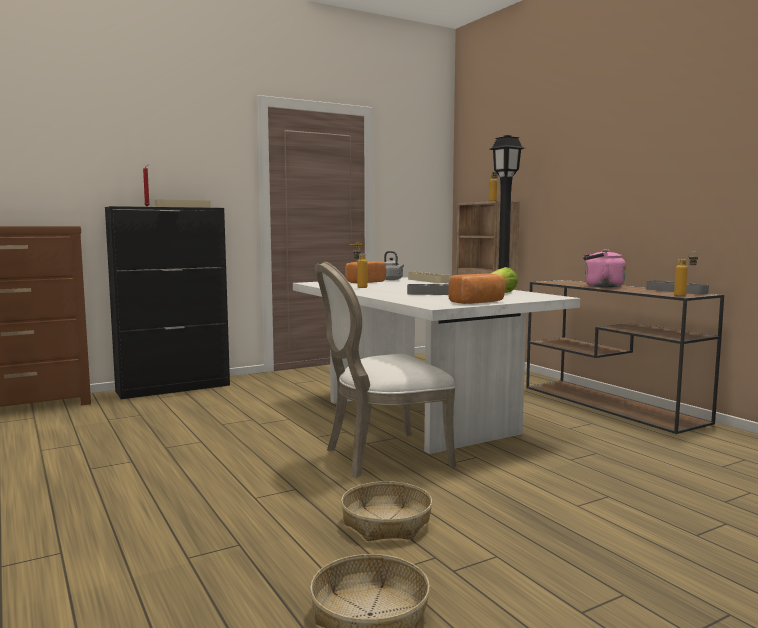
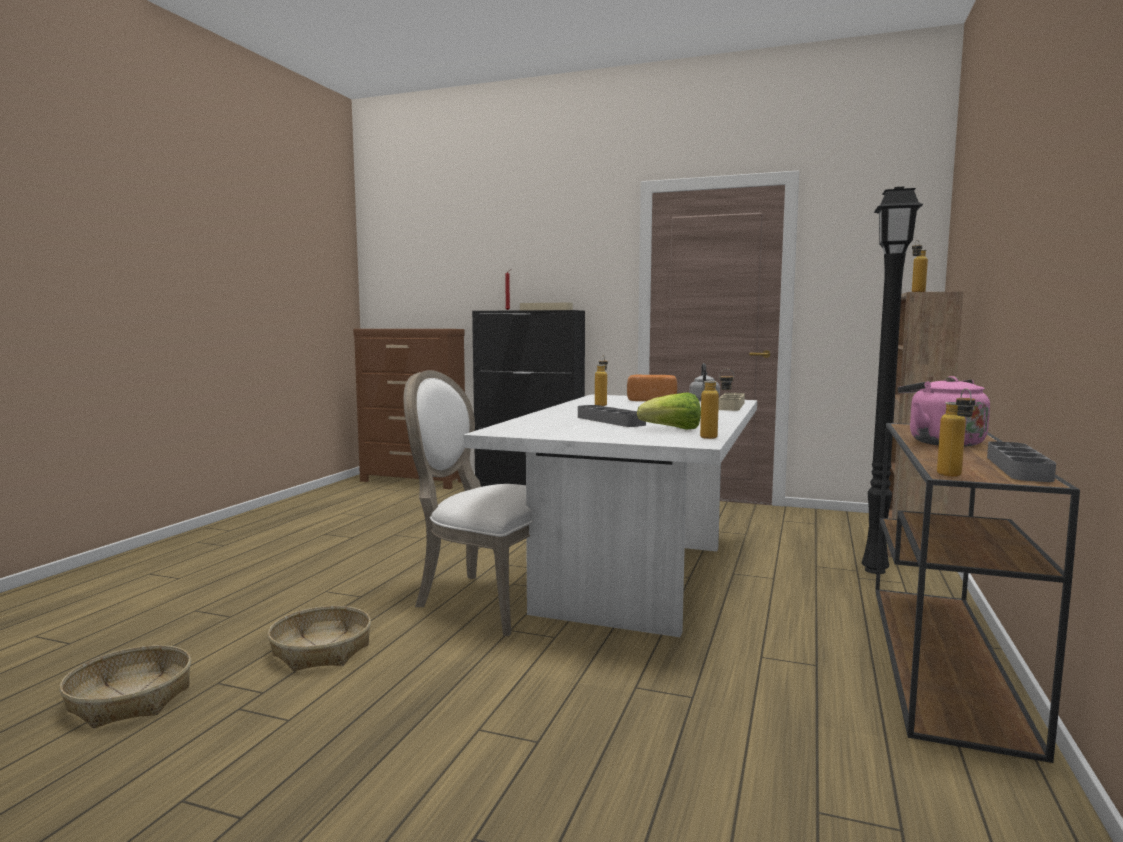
camera: 50 degrees right, 0 degrees up
bread [448,274,505,304] -> none
none -> bottle [700,369,734,439]

